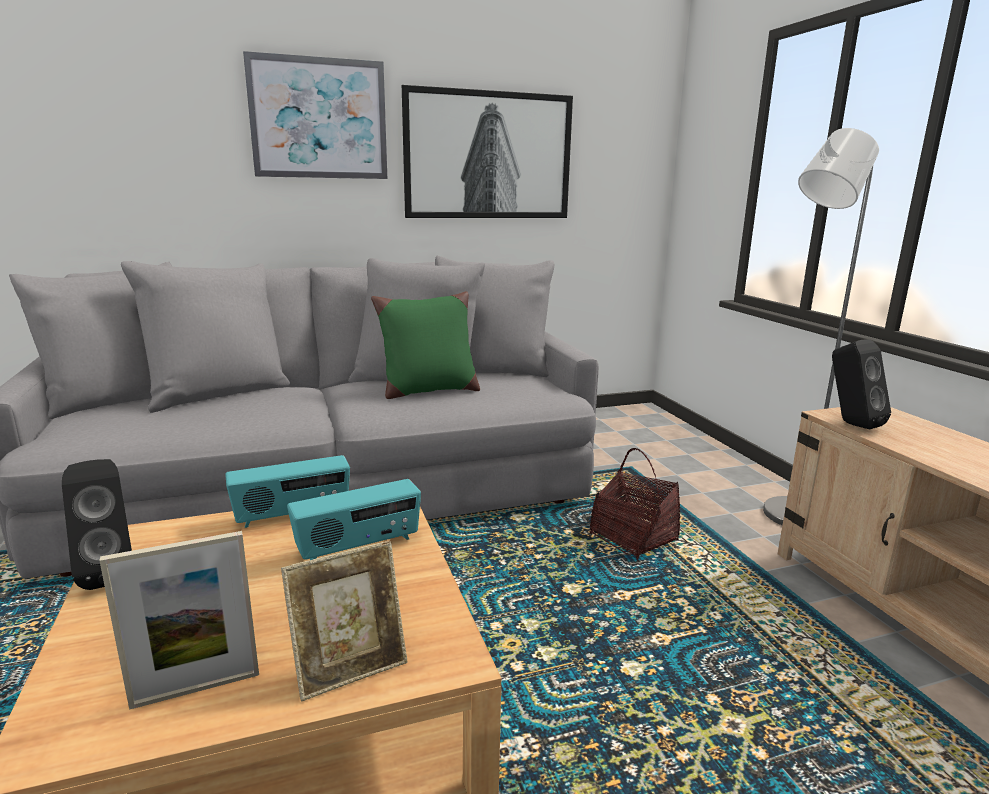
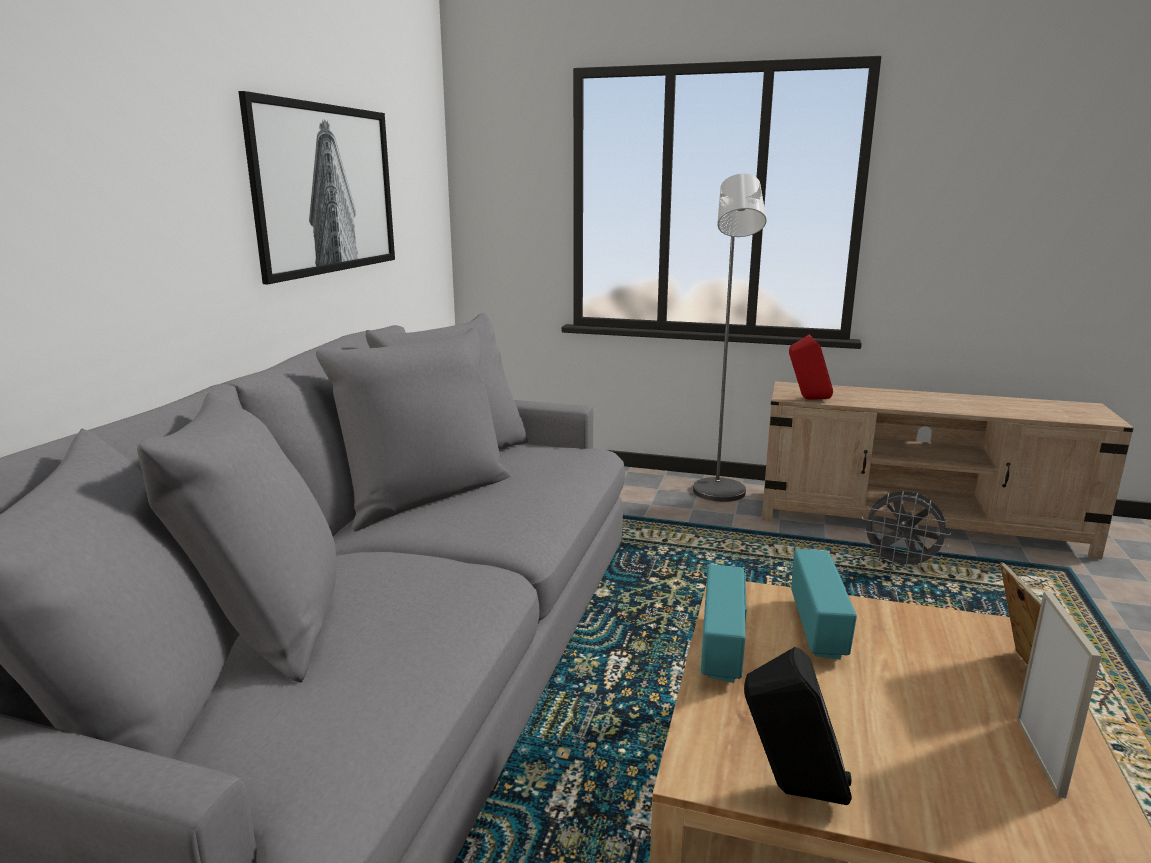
camera: 55 degrees left, 0 degrees up
picture [243,51,387,179] -> none
green pillow [371,291,480,399] -> none
basket [590,448,680,561] -> none
black speaker [832,340,891,429] -> red speaker [789,335,833,400]
none -> grey fan [860,491,951,570]

